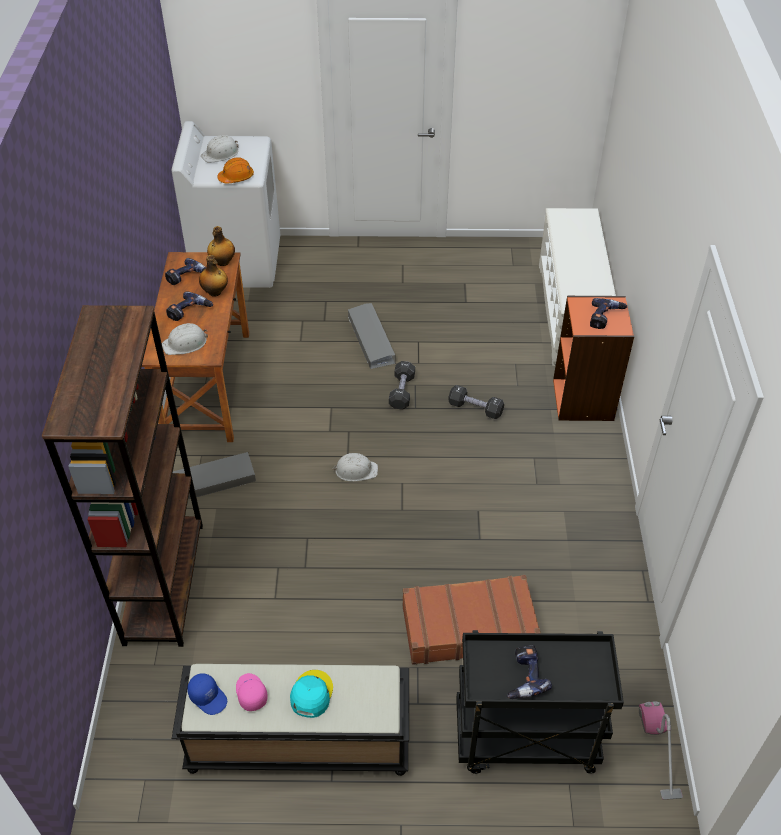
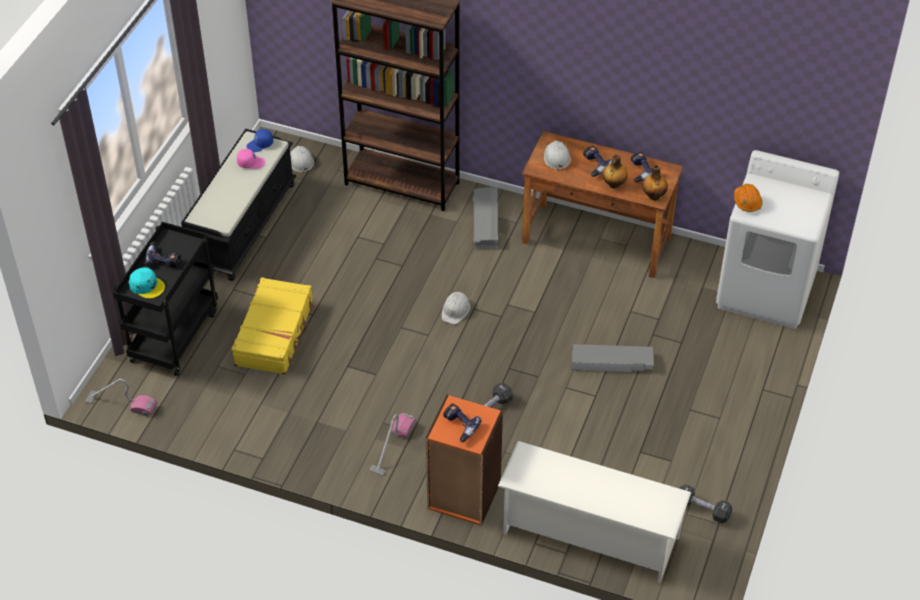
camera: 110 degrees right, 0 degrees up
white hard hat [201,135,239,163] -> white hard hat moved to [290,146,314,173]
turquoise cap [290,670,333,718] -> turquoise cap moved to [129,267,165,299]
black dumbbell [389,361,415,410] -> black dumbbell moved to [679,484,732,524]
brown suitcase [403,575,541,665] -> yellow suitcase [232,277,315,375]
none -> vacuum cleaner [370,413,416,476]

